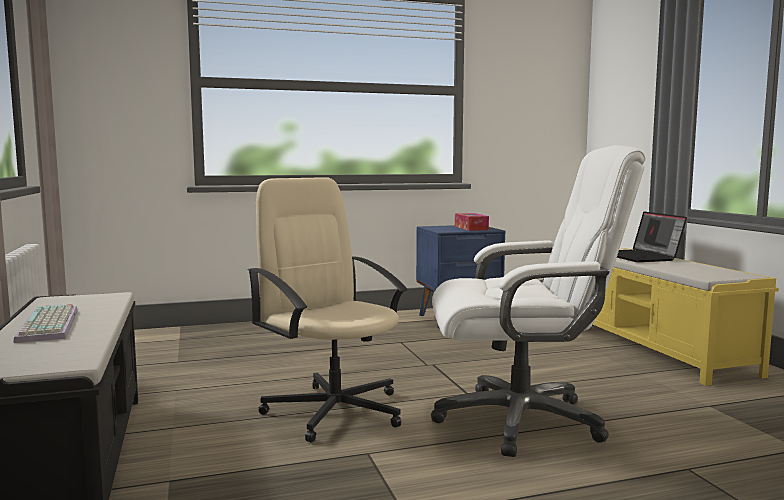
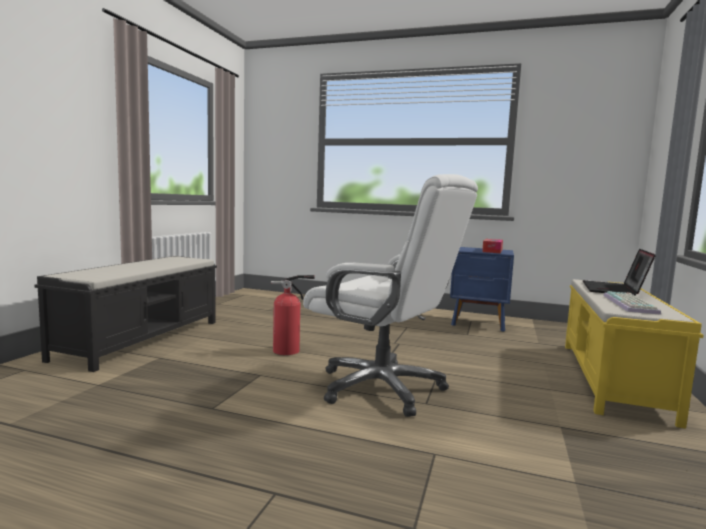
camera: 35 degrees right, 0 degrees up
keyboard [13,304,78,343] -> keyboard moved to [603,291,661,315]
beige office chair [248,177,408,442] -> fire extinguisher [271,275,315,355]

